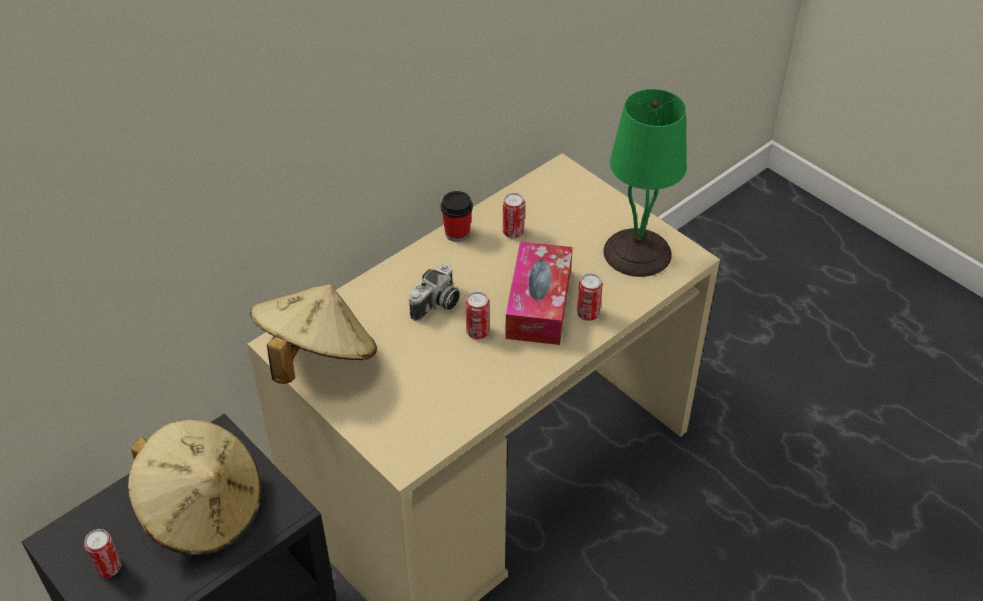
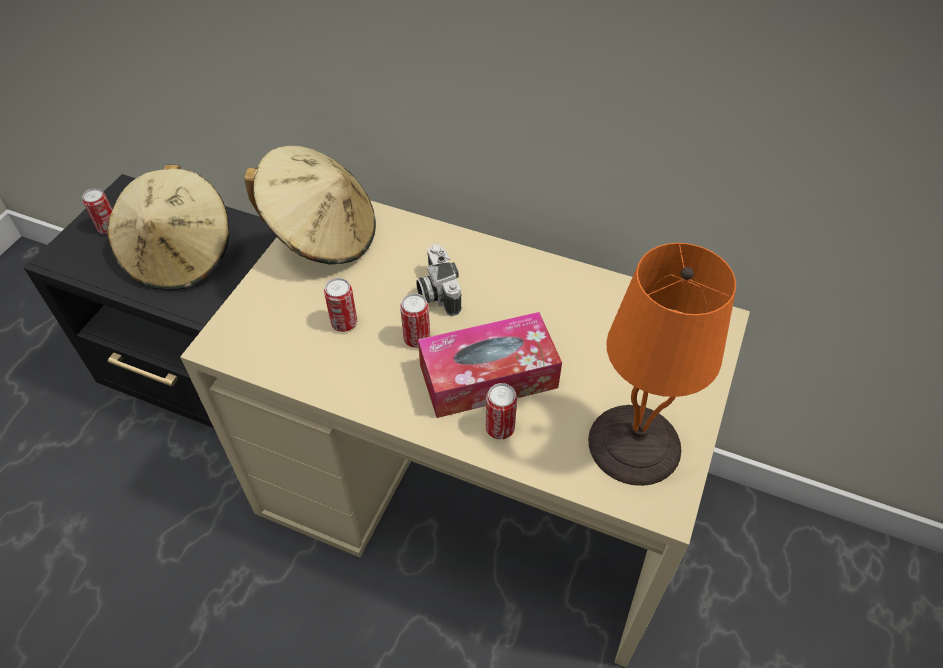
camera: 65 degrees right, 5 degrees up
camera [409,264,460,321] -> camera turned 60 degrees clockwise [416,244,462,317]
cup [441,191,473,242] -> none
can [503,193,525,238] -> can moved to [324,278,357,332]
green table lamp [603,89,687,277] -> orange table lamp [588,243,736,486]

